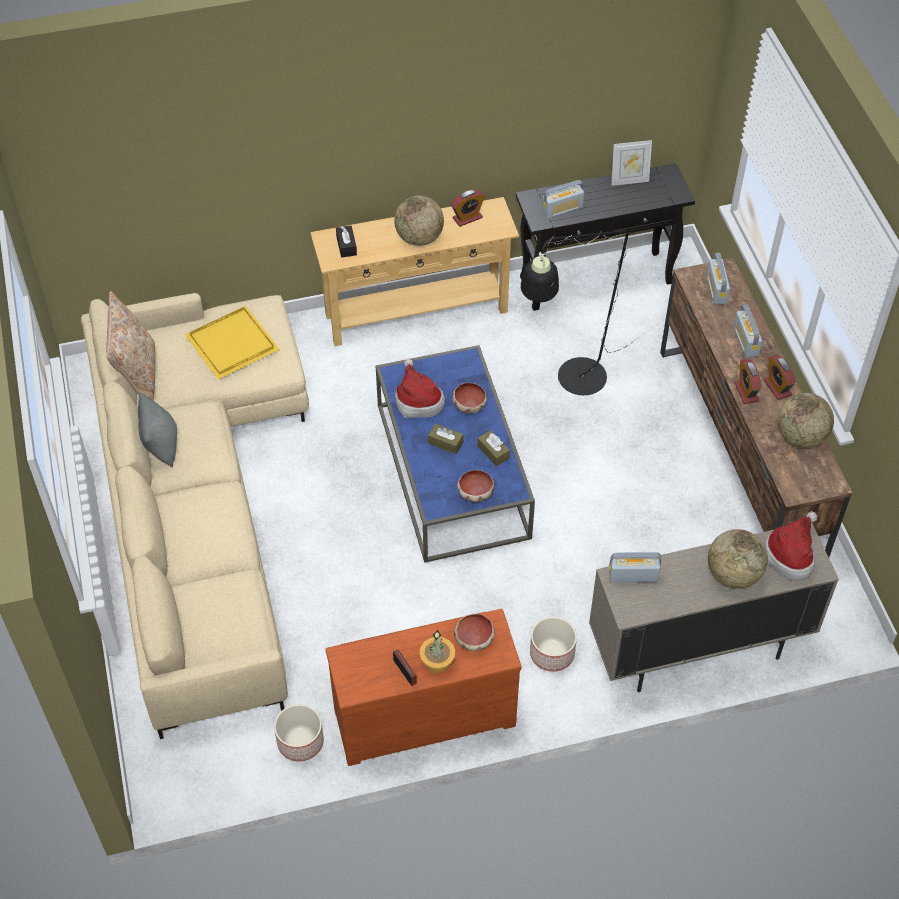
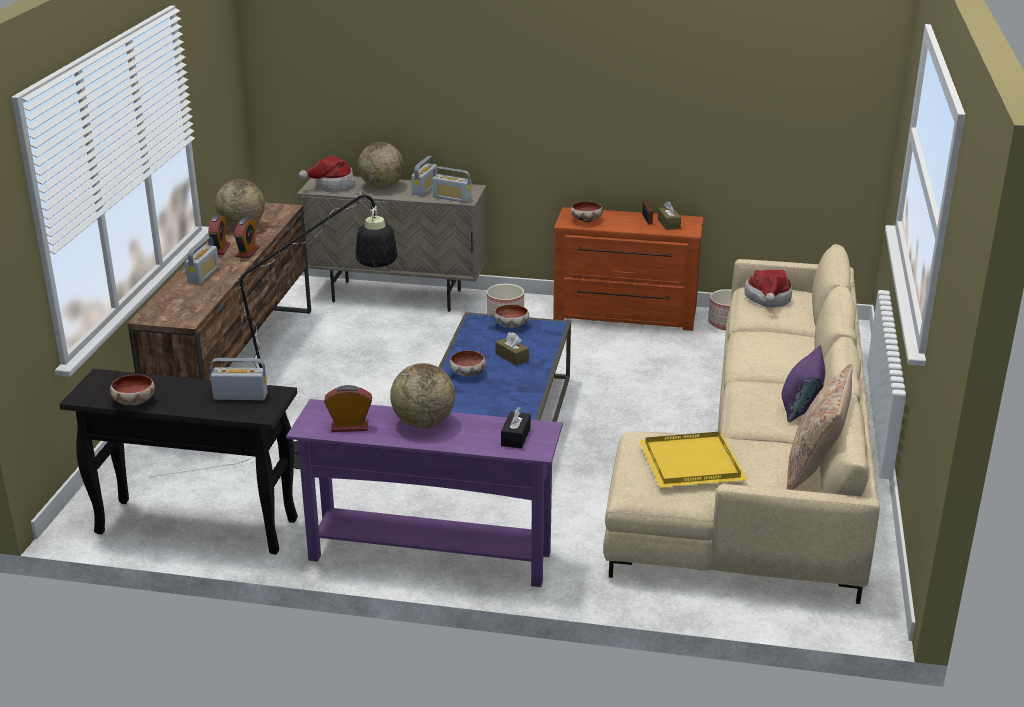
camera: 155 degrees left, 25 degrees down
grey pillow [138,392,177,467] -> purple pillow [782,345,825,423]
beige console table [310,197,519,346] -> purple console table [286,399,563,587]
hat [395,358,445,418] -> hat moved to [744,270,792,307]
potted plant [420,630,455,673] -> none
brown tissue box [477,430,510,466] -> brown tissue box moved to [658,201,681,230]
picture frame [611,140,652,186] -> bowl [110,375,155,406]
radio [707,253,730,305] -> radio moved to [411,156,437,196]

